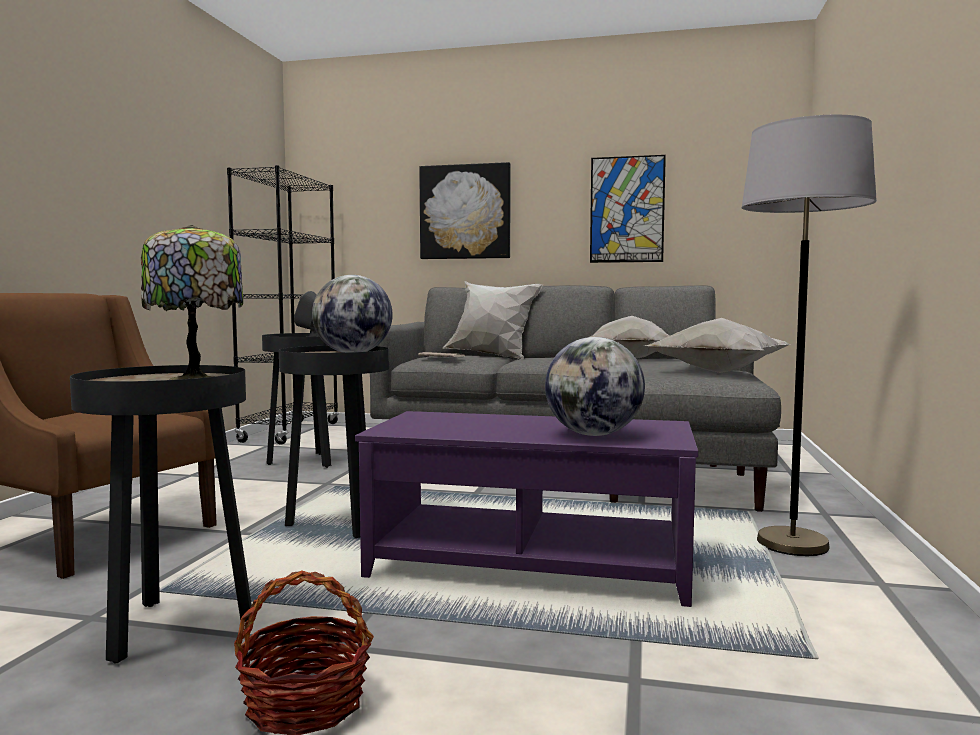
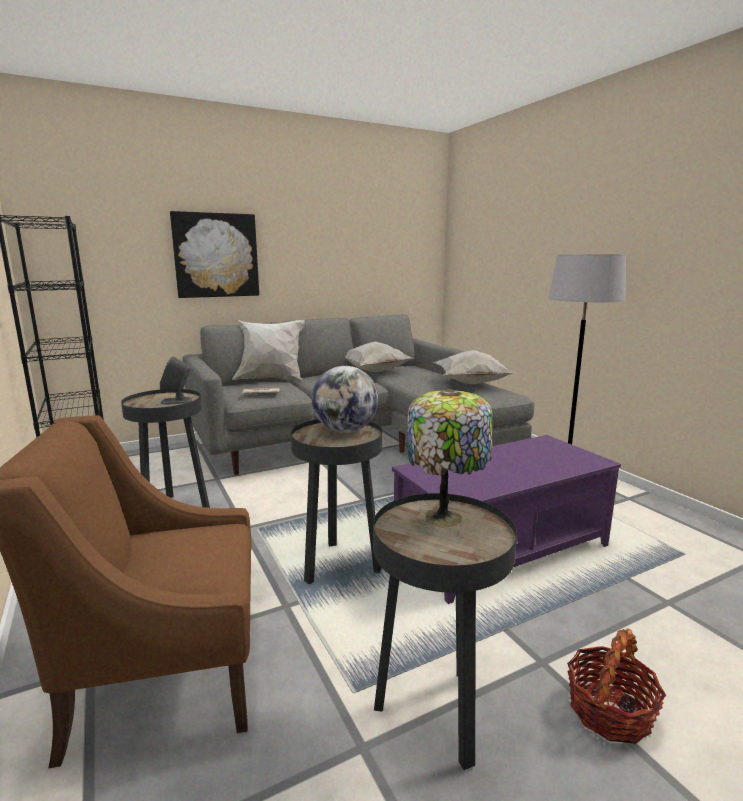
camera: 40 degrees left, 10 degrees up
globe [545,337,645,436] -> none
picture [590,155,666,263] -> none

